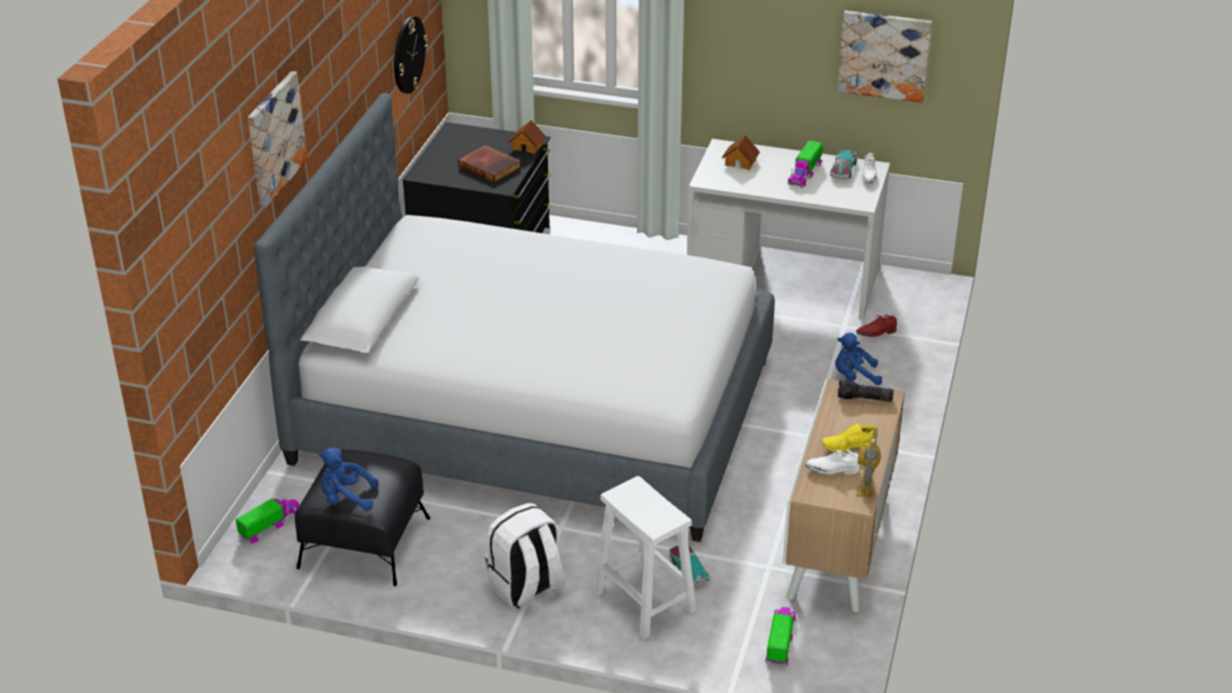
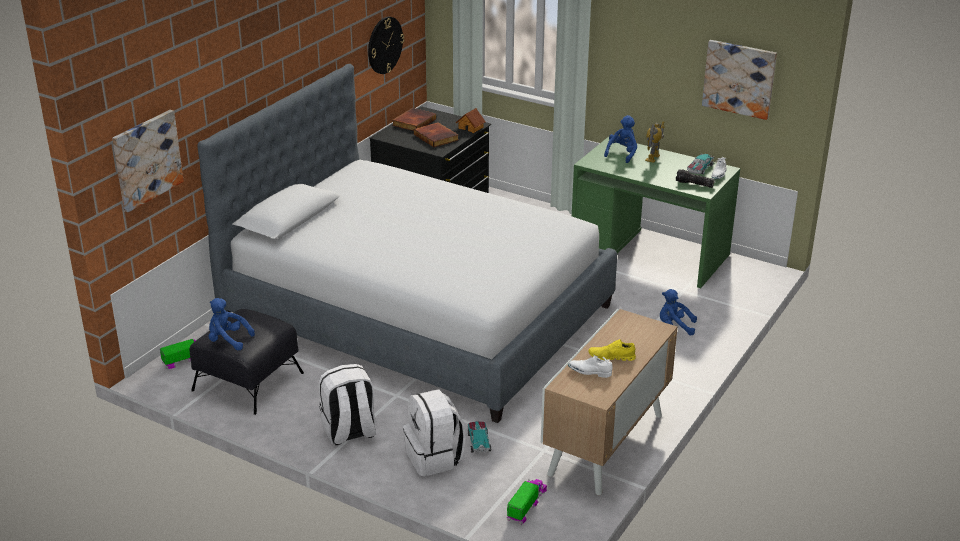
camera: 15 degrees right, 5 degrees down
picture [248,71,307,208] -> picture moved to [112,110,184,212]
white stool [593,476,696,639] -> white backpack [403,389,466,476]
white desk [687,139,890,319] -> green desk [572,137,740,288]
toy house [722,135,760,170] -> blue plush toy [604,115,637,163]
toy truck [788,140,823,188] -> none
flashlight [837,380,894,402] -> flashlight moved to [676,169,715,188]
red shoe [856,314,897,337] -> none
toy robot [857,428,881,498] -> toy robot moved to [645,122,665,163]
none -> book [392,108,436,131]

